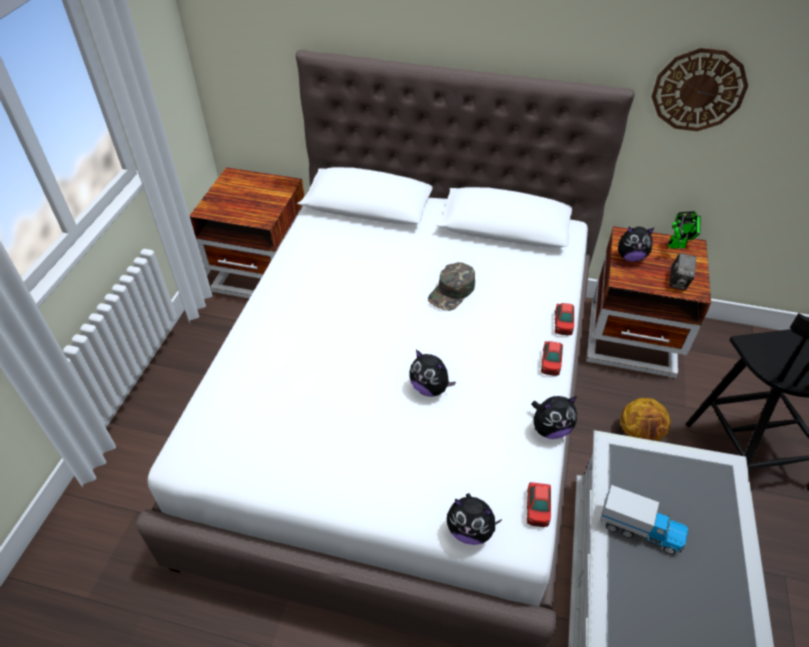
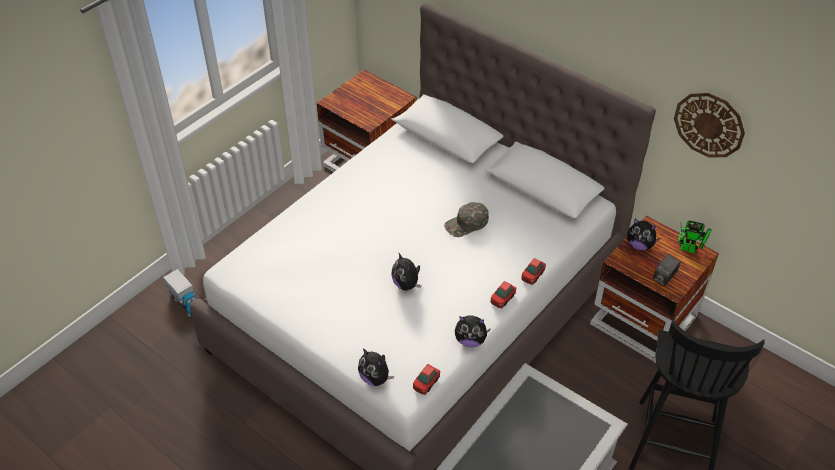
camera: 25 degrees right, 0 degrees up
toy truck [600,485,688,554] -> toy truck moved to [163,269,198,318]
basketball [620,398,671,441] -> none

